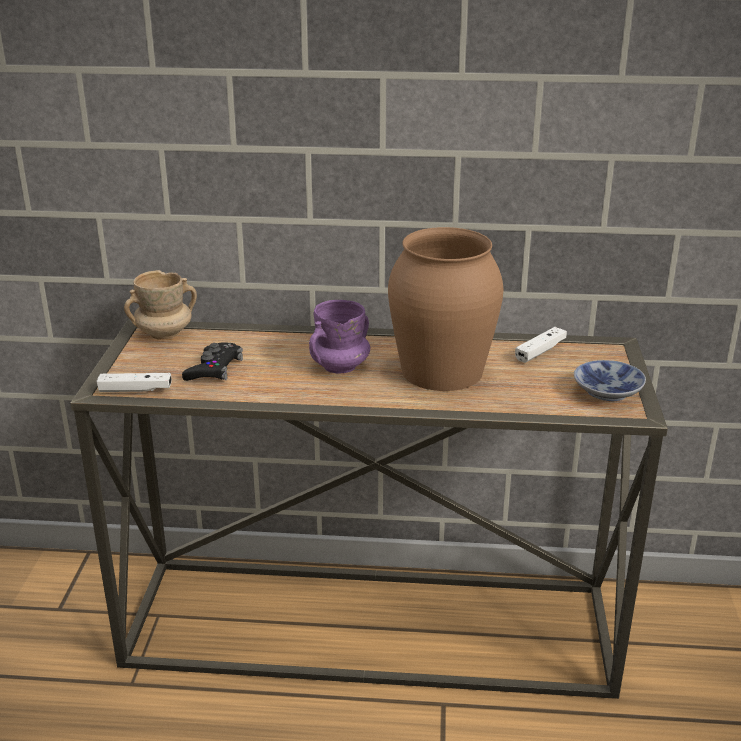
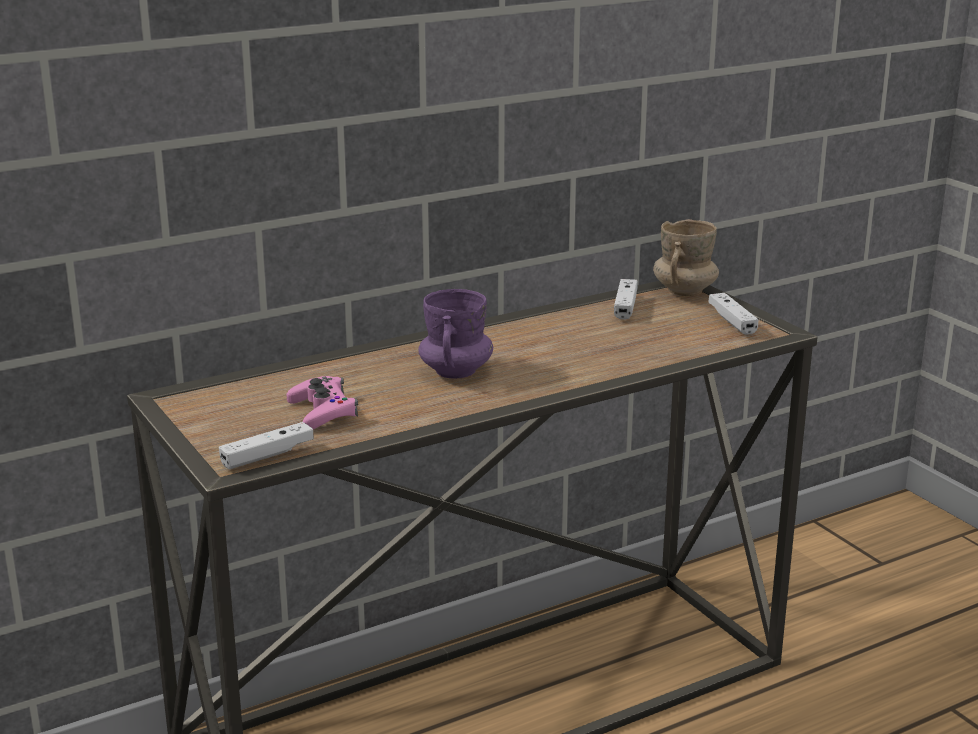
camera: 35 degrees left, 5 degrees down
beige mug [124,270,197,340] -> beige mug moved to [653,219,719,296]
black game controller [182,342,243,381] -> pink game controller [287,376,358,429]
brown vase [388,227,504,391] -> none
bowl [574,360,646,401] -> white game controller [708,293,758,335]

